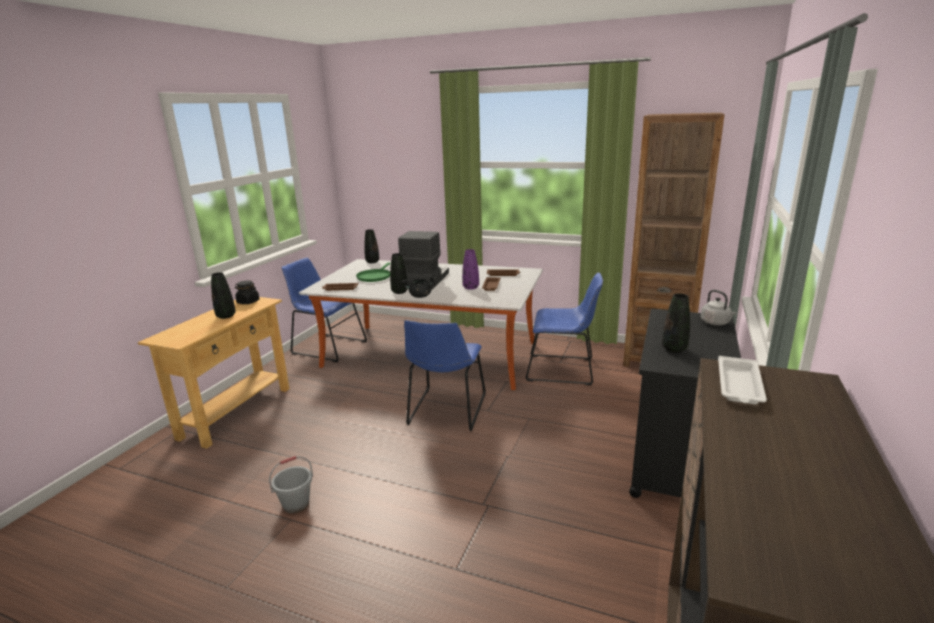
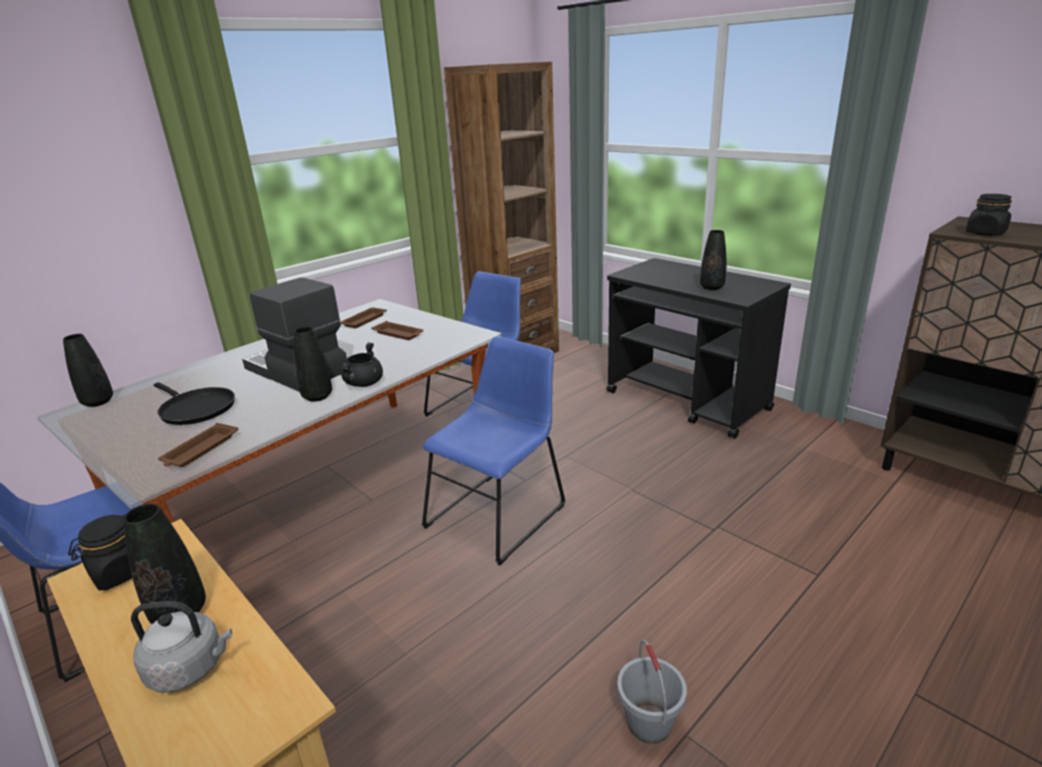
camera: 65 degrees left, 5 degrees up
green frying pan [356,263,390,282] -> black frying pan [154,382,235,425]
blue chair [404,320,486,432] -> blue chair turned 90 degrees counterclockwise [422,337,565,565]
purple vase [462,249,479,290] -> none
grey kettle [701,290,736,325] -> grey kettle moved to [131,601,232,693]
white tray [718,356,767,404] -> black jar [966,194,1012,236]

